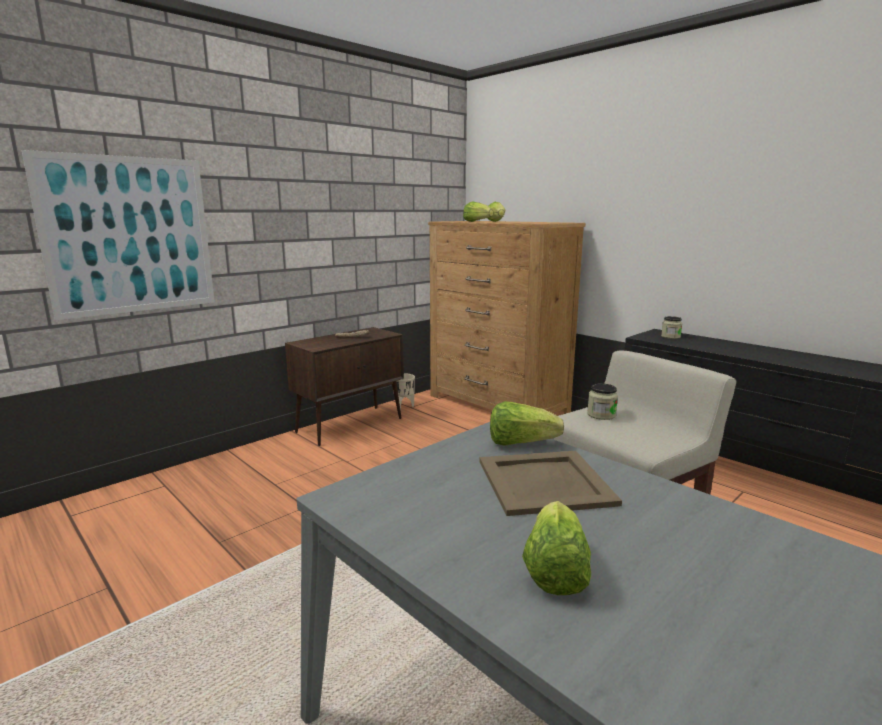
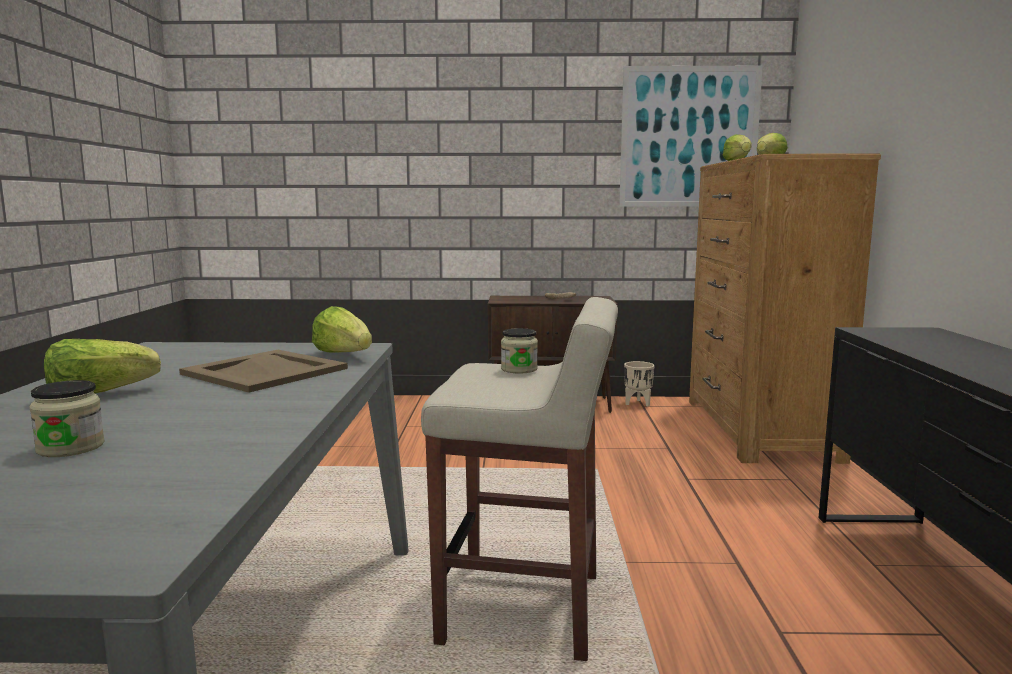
camera: 45 degrees right, 5 degrees down
picture [22,150,215,320] -> picture moved to [619,66,763,207]
jar [661,316,682,339] -> jar moved to [30,380,105,457]

